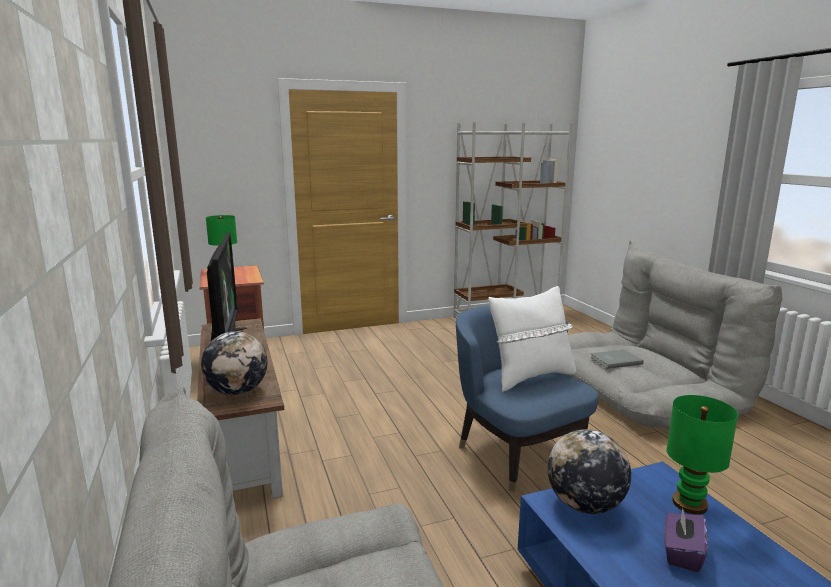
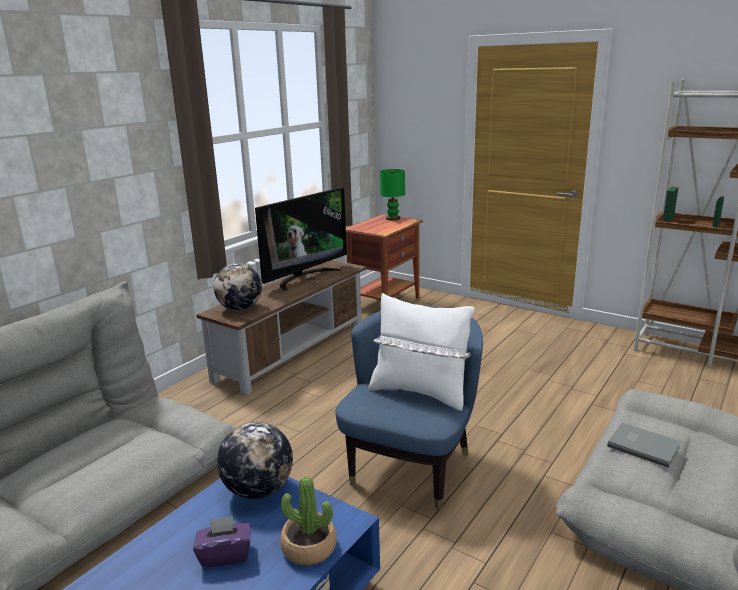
camera: 55 degrees right, 5 degrees up
green table lamp [667,395,738,515] -> potted plant [280,476,337,566]

